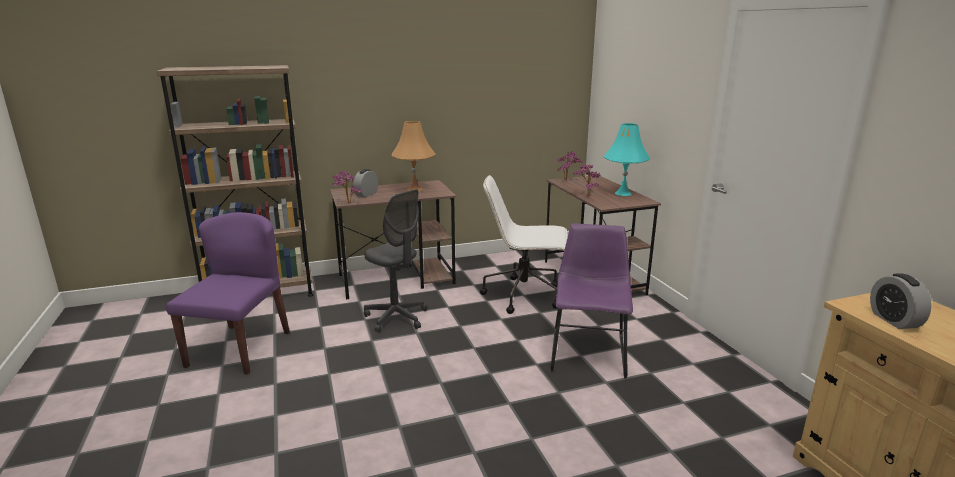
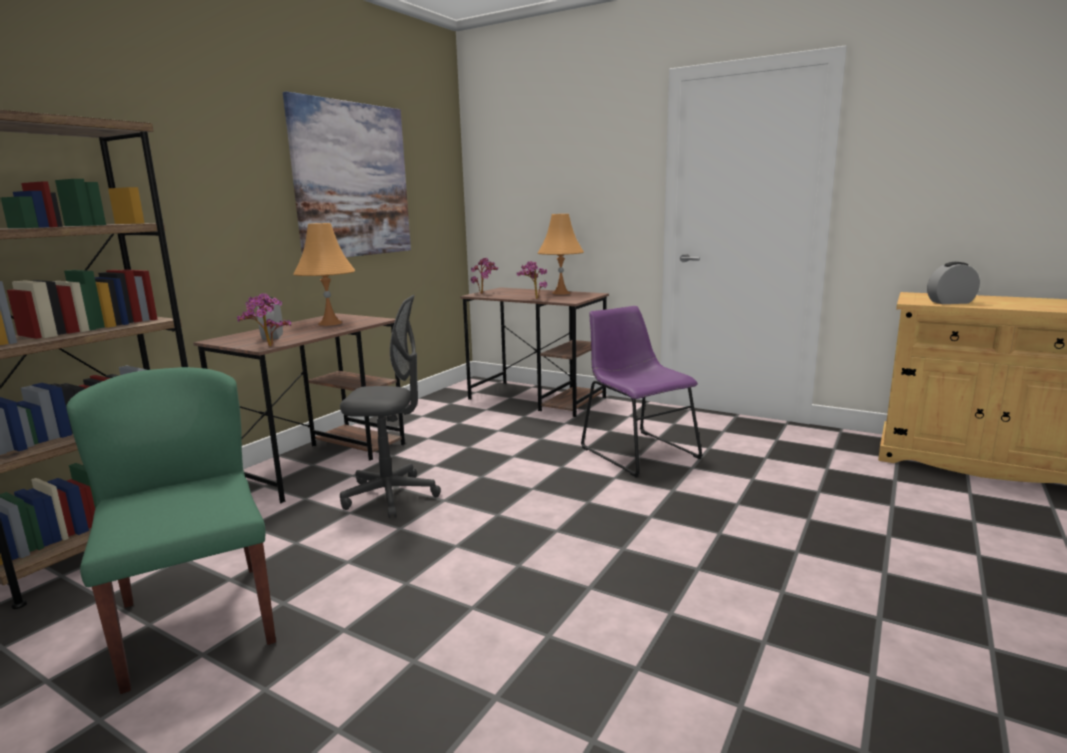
camera: 40 degrees left, 5 degrees down
purple chair [166,212,290,375] -> green chair [66,367,276,694]
white office chair [480,175,568,314] -> none
turquoise table lamp [603,123,650,196] -> orange table lamp [538,214,584,295]
alarm clock [870,273,931,329] -> alarm clock turned 135 degrees clockwise [927,262,980,304]
none -> picture [283,92,411,257]

